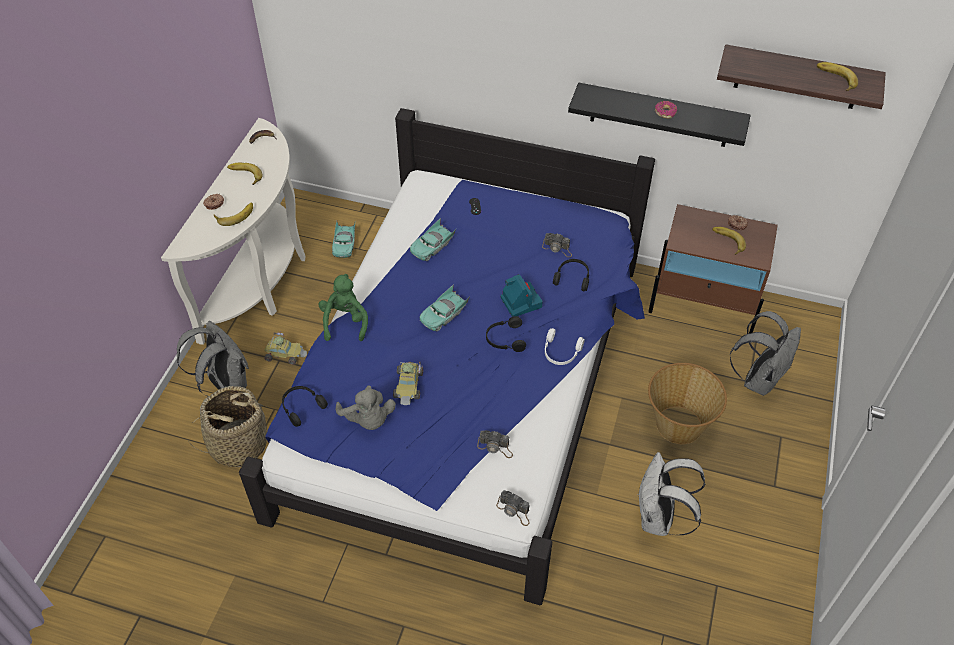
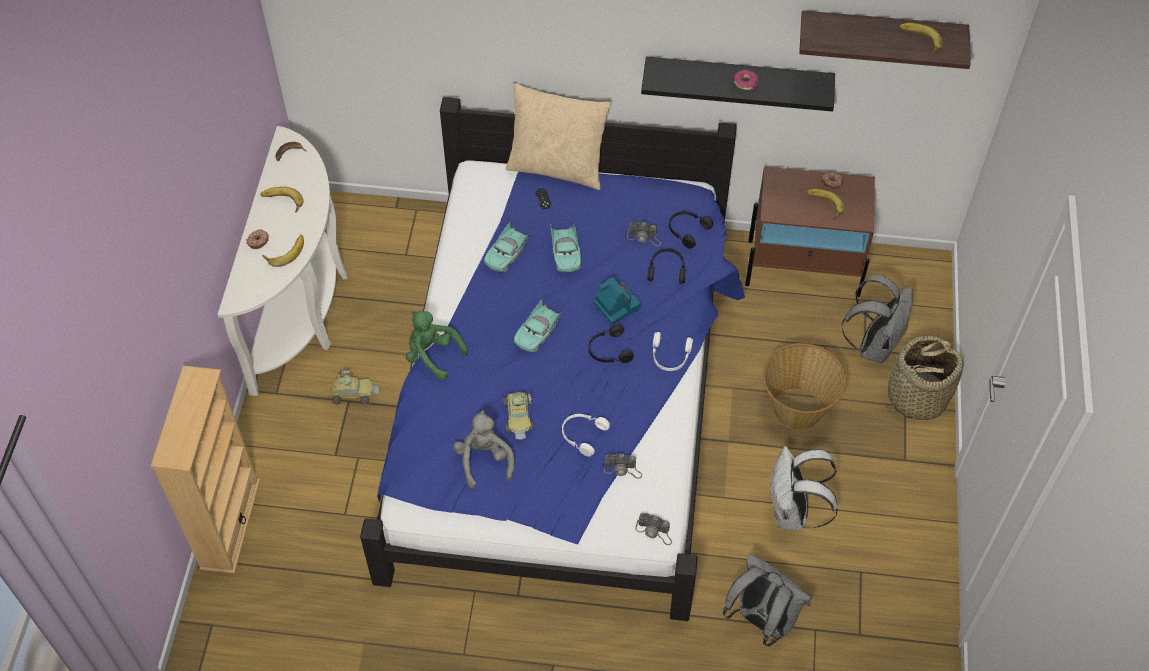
camera: 10 degrees left, 5 degrees up
grey backpack [177,321,249,397] -> grey backpack moved to [723,554,812,646]
basket [188,386,267,467] -> basket moved to [882,336,964,420]
black headphones [282,386,328,427] -> black headphones moved to [669,211,713,249]
green plush toy [318,274,368,341] -> green plush toy turned 45 degrees counterclockwise [406,311,468,380]
turquoise toy car [332,221,355,258] -> turquoise toy car moved to [550,222,581,272]
grey plush toy [336,385,396,430] -> grey plush toy turned 150 degrees counterclockwise [453,410,514,488]
none -> beige bookcase [151,366,260,574]
none -> beige pillow [506,84,611,190]
none -> white headphones [562,414,610,457]

